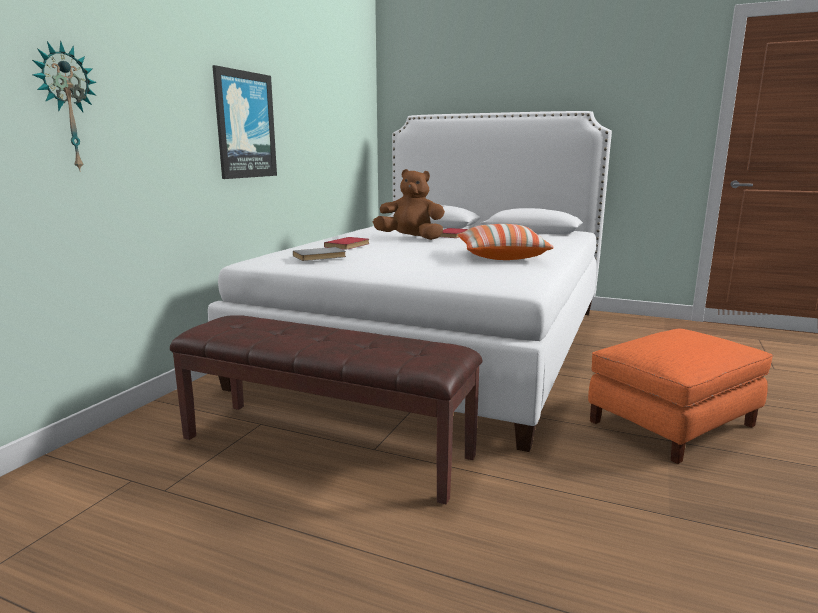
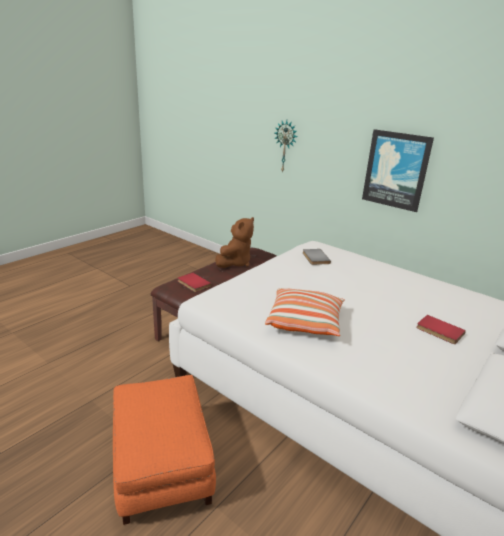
camera: 105 degrees right, 10 degrees up
red book [324,237,370,250] -> red book moved to [178,273,212,292]
brown plush toy [373,169,445,240] -> brown plush toy moved to [215,217,254,268]

